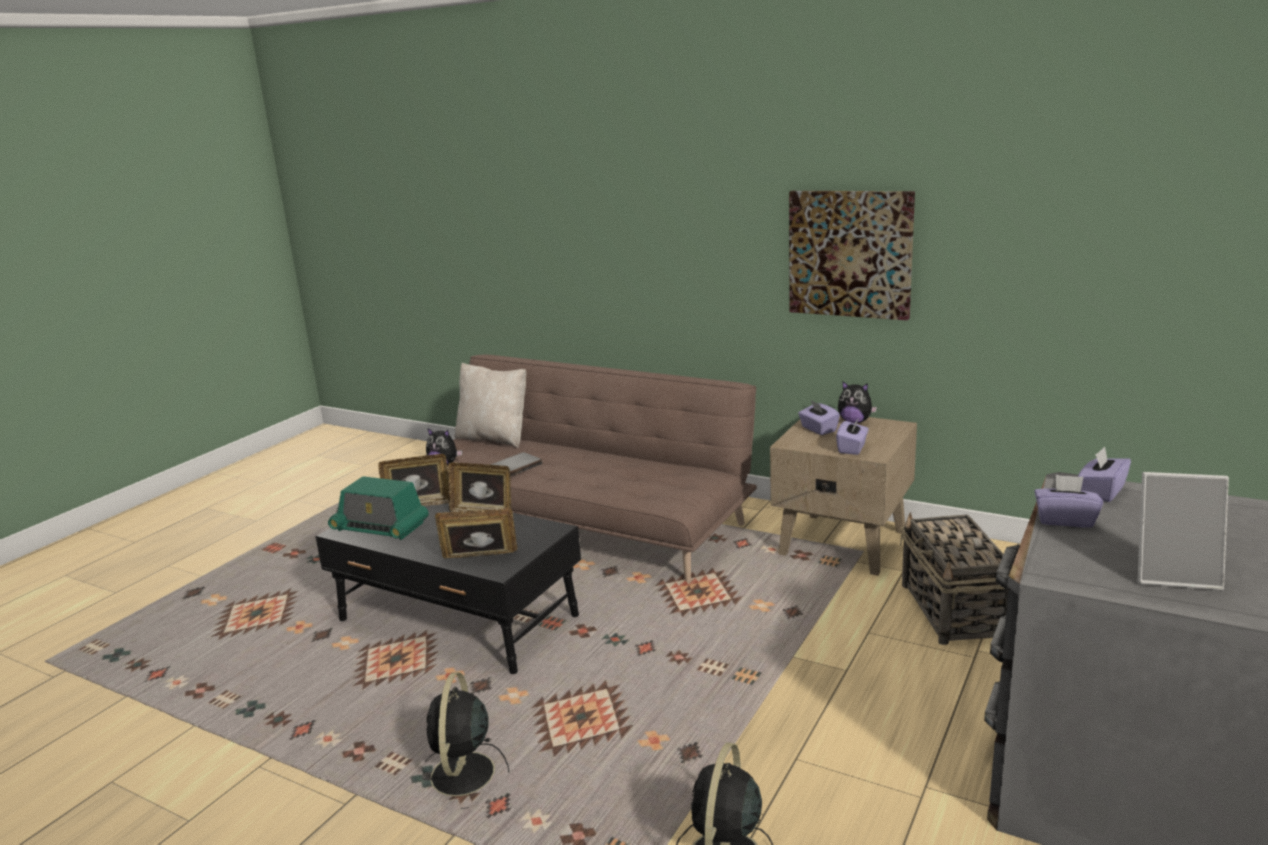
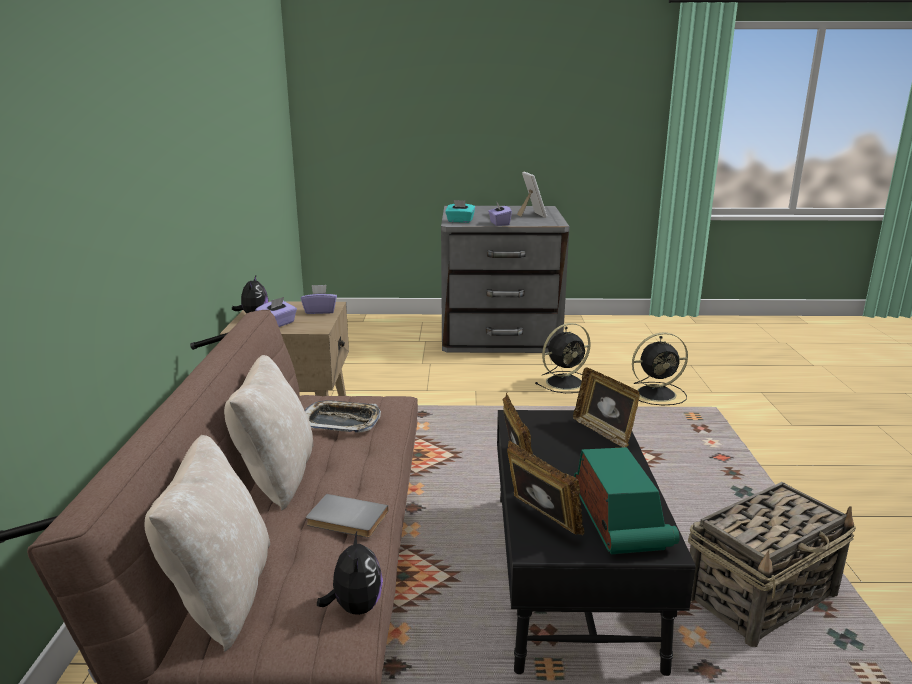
camera: 120 degrees left, 0 degrees up
black fan [425,672,509,809] -> black fan moved to [535,323,591,393]
picture [789,191,915,321] -> none
basket [900,512,1008,645] -> basket moved to [688,482,856,647]
purple tissue box [1078,447,1131,502] -> turquoise tissue box [445,200,475,223]
none -> beige pillow [224,355,313,511]
none -> tray [304,400,381,433]

